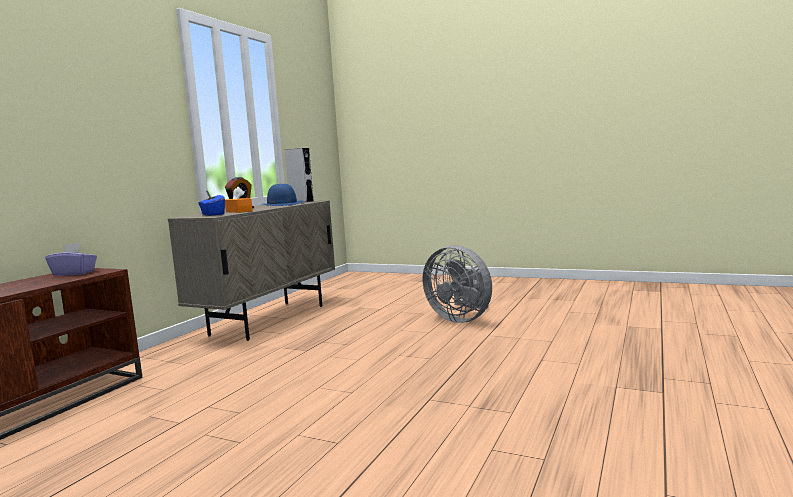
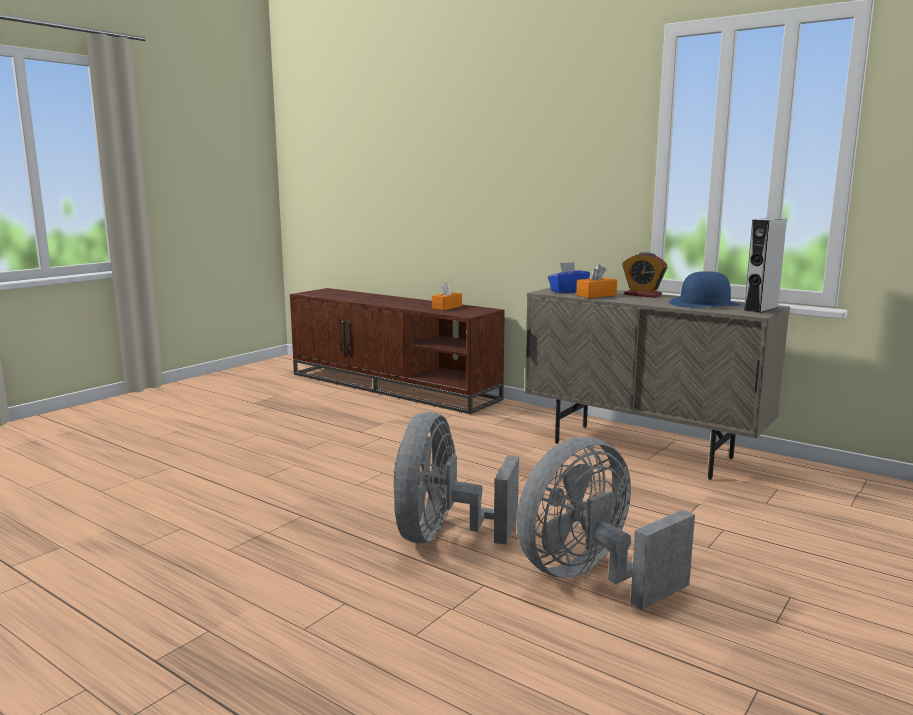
camera: 100 degrees right, 5 degrees up
purple tissue box [45,243,97,276] -> none
none -> grey fan [393,412,519,545]
none -> orange tissue box [432,282,462,310]

